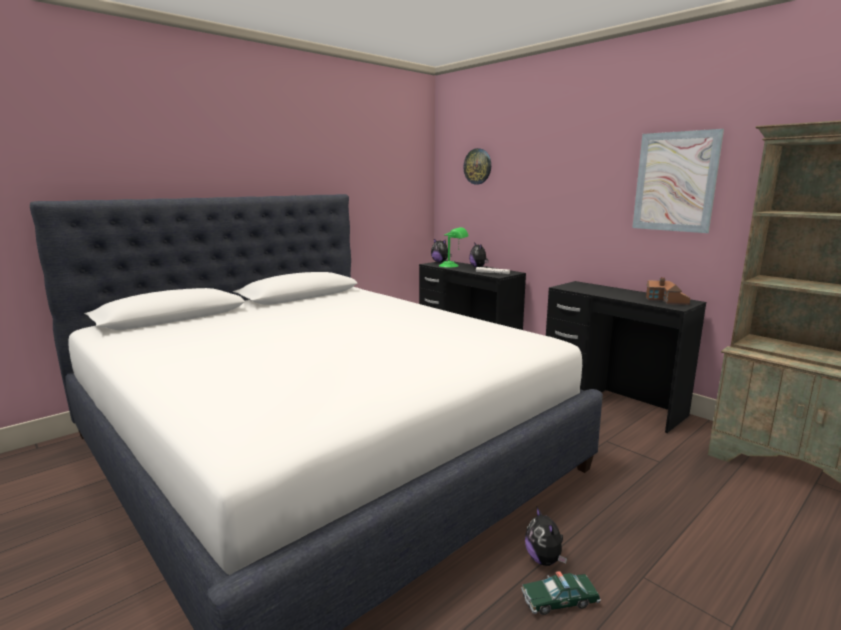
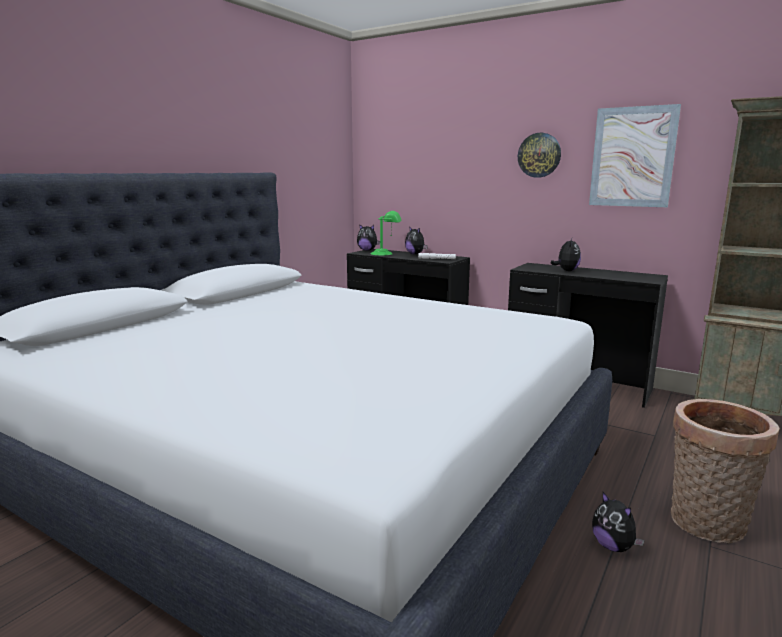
camera: 15 degrees left, 0 degrees up
wall clock [464,148,491,184] -> wall clock moved to [518,133,561,178]
toy car [521,571,601,615] -> none
toy house [646,277,690,305] -> none
none -> plush toy [551,238,581,271]
none -> basket [671,399,780,543]

